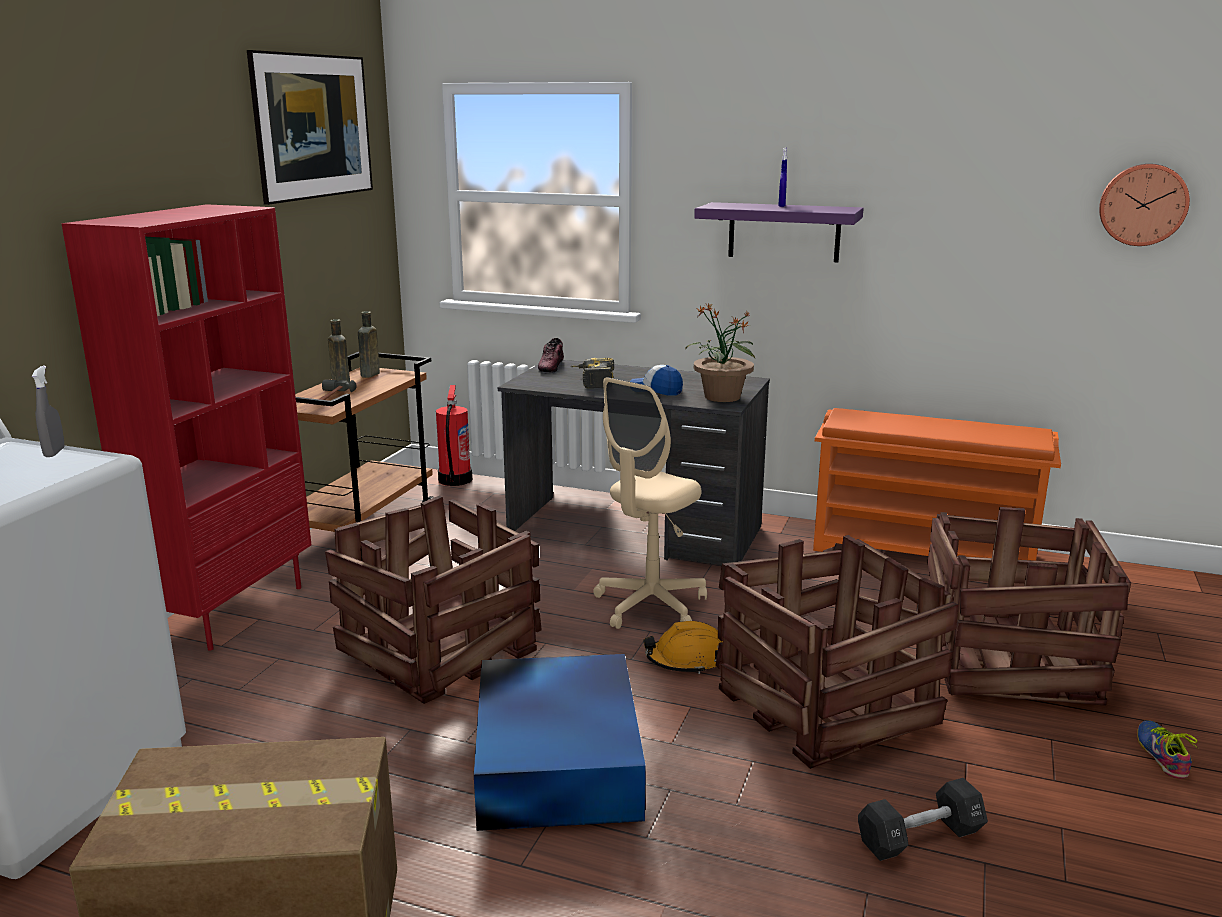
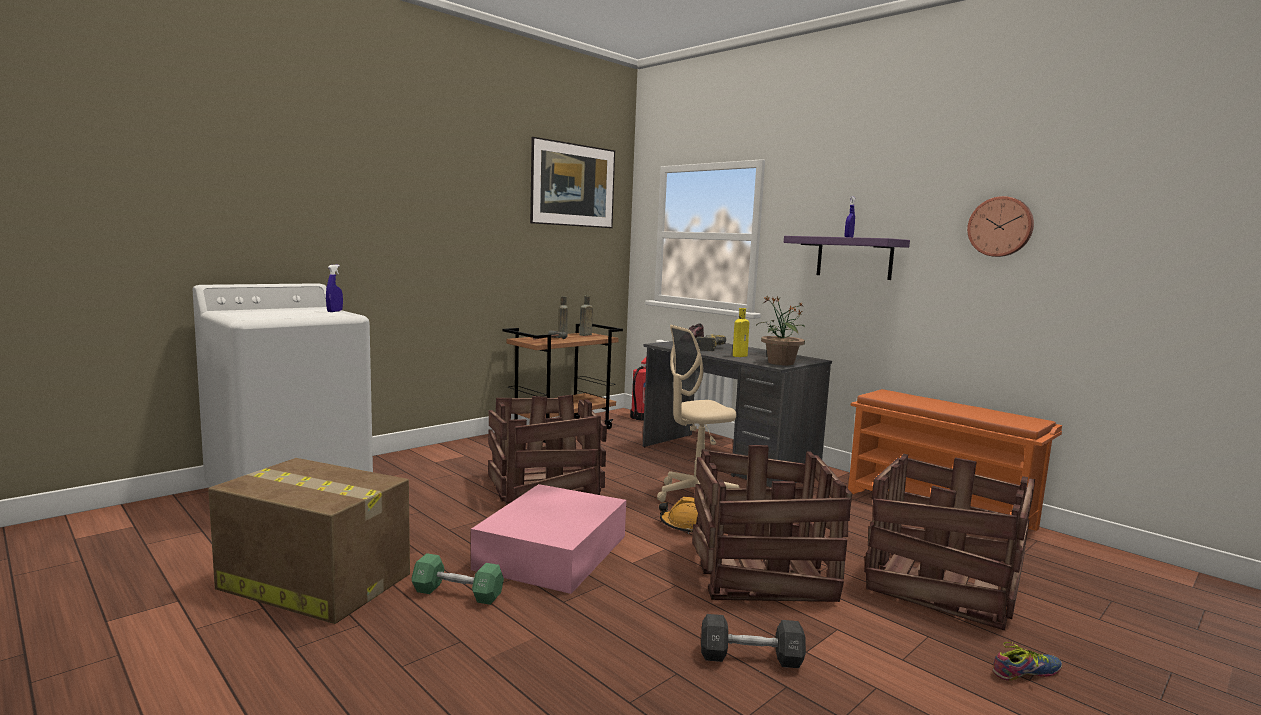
camera: 25 degrees right, 10 degrees down
grey spray bottle [32,365,65,457] -> blue spray bottle [326,265,343,312]
red bookcase [61,204,311,651] -> none
blue storage box [474,654,646,831] -> pink storage box [471,484,626,594]
cap [630,365,683,396] -> yellow bottle [733,308,749,357]
wall clock [1099,164,1190,246] -> wall clock moved to [967,196,1034,257]
shoe [1137,721,1198,779] -> shoe turned 45 degrees clockwise [993,642,1062,681]
none -> green dumbbell [412,553,504,605]

